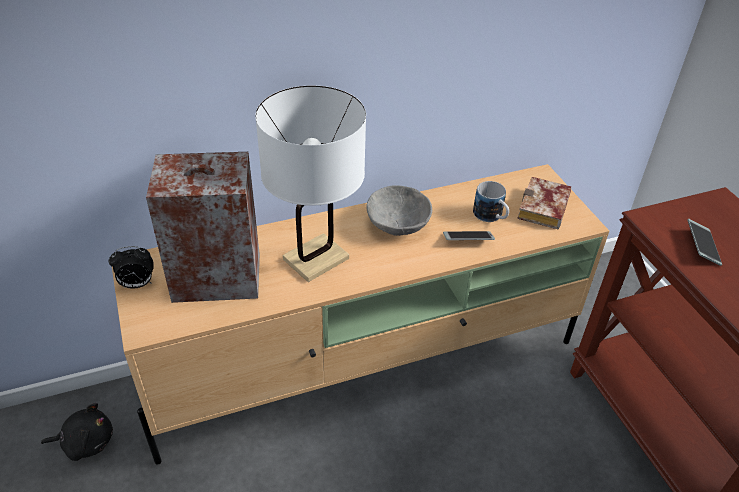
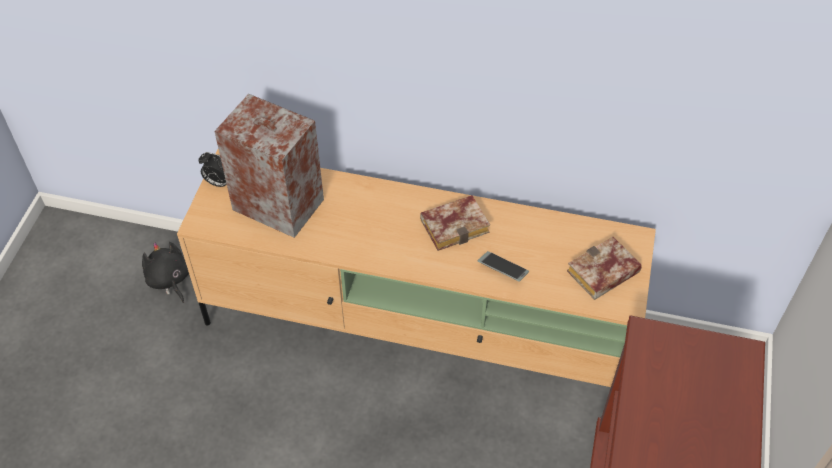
camera: 35 degrees right, 10 degrees up
black plush toy [41,403,113,461] -> black plush toy turned 150 degrees counterclockwise [142,242,189,303]
white table lamp [255,85,366,282] -> none
grey bowl [366,185,432,236] -> book [420,195,490,251]
mug [473,181,509,222] -> none
phone [688,219,722,266] -> none

